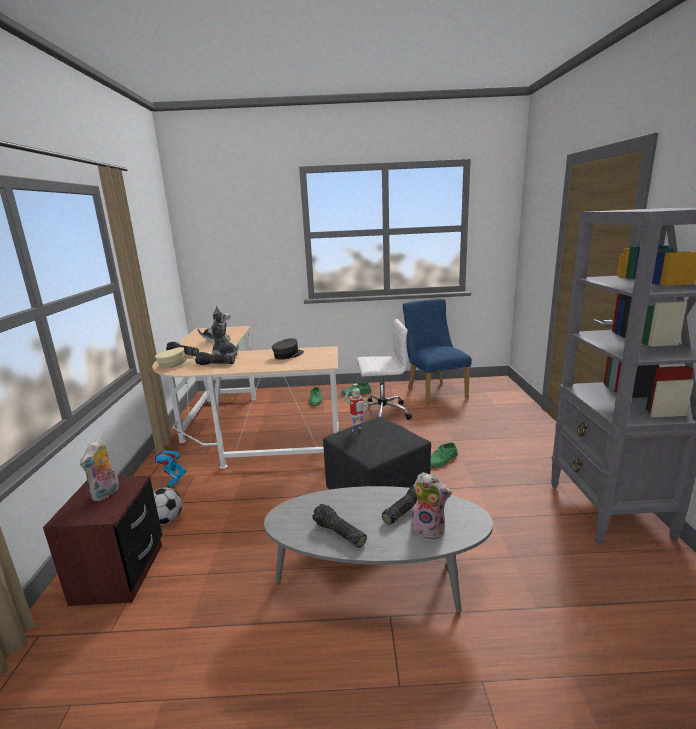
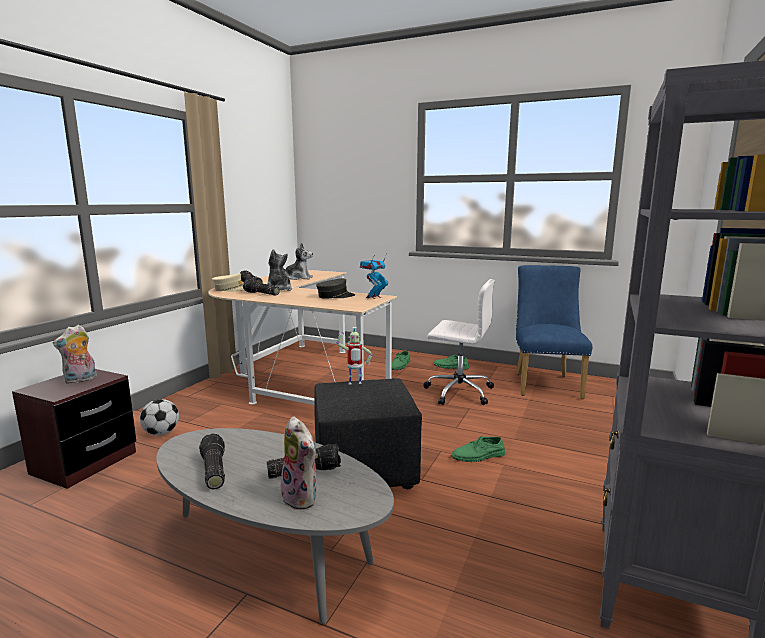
camera: 25 degrees right, 5 degrees down
toy robot [154,445,186,488] -> toy robot moved to [360,254,388,299]

